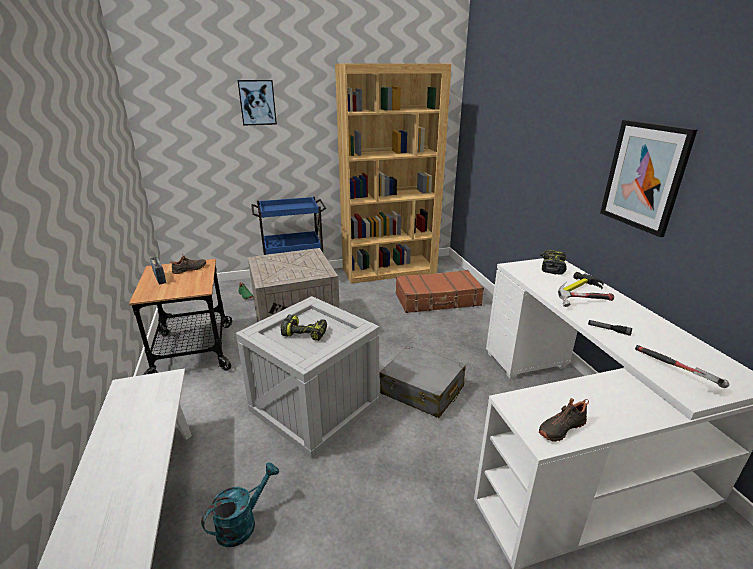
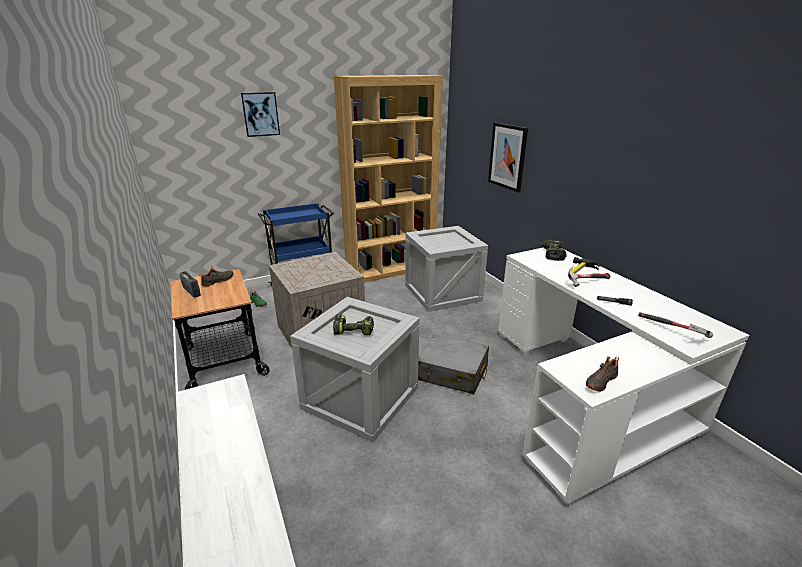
camera: 10 degrees left, 0 degrees up
turquoise watering can [201,462,279,547] -> none
brown suitcase [396,270,484,313] -> crate [405,226,488,312]
picture [600,120,698,237] -> picture moved to [488,122,528,192]

